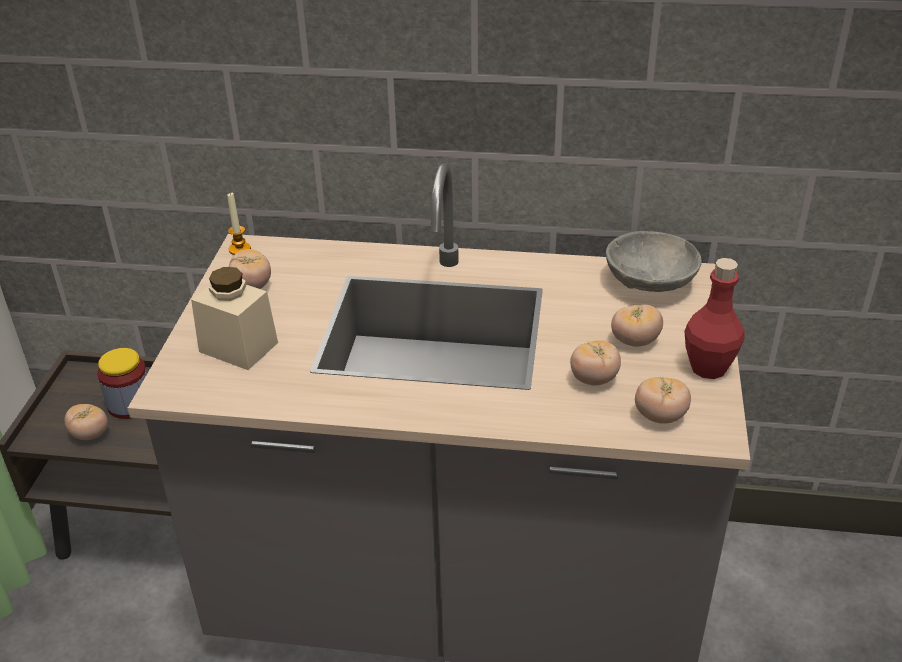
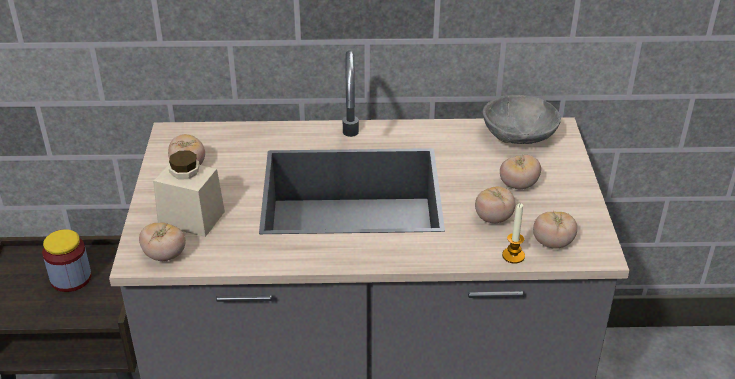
camera: 10 degrees left, 0 degrees up
tomato [65,404,108,440] -> tomato moved to [139,223,186,261]
candle [227,193,251,255] -> candle moved to [502,204,525,264]
red bottle [685,258,745,379] -> none

